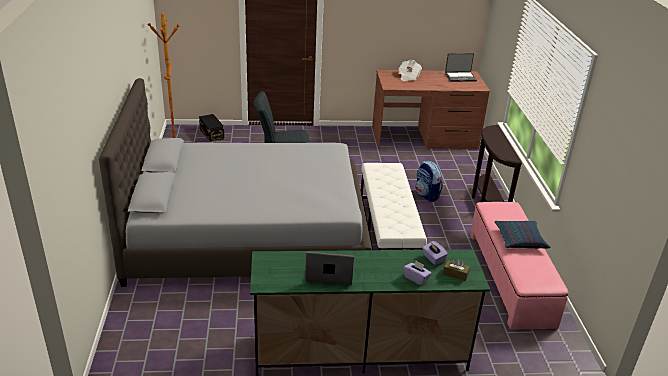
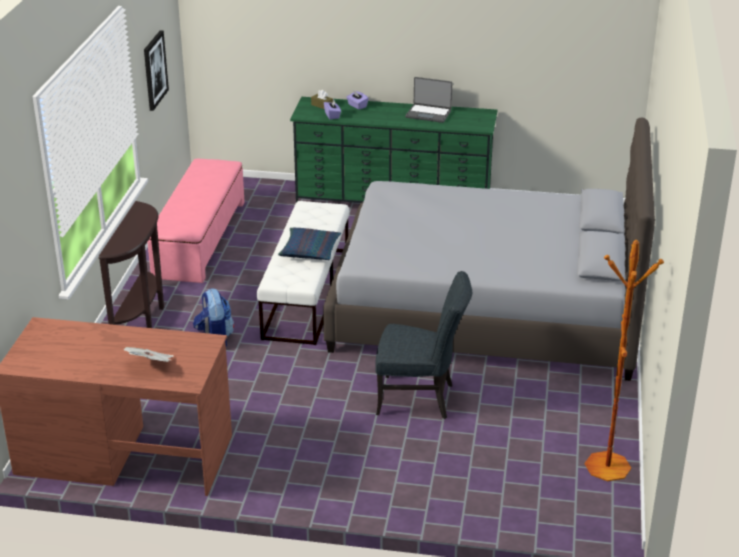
camera: 165 degrees left, 0 degrees up
black storage box [199,114,224,142] -> none
laptop [445,53,477,82] -> none
blue pillow [495,221,550,248] -> blue pillow moved to [278,228,341,260]
none -> picture [144,30,169,111]

